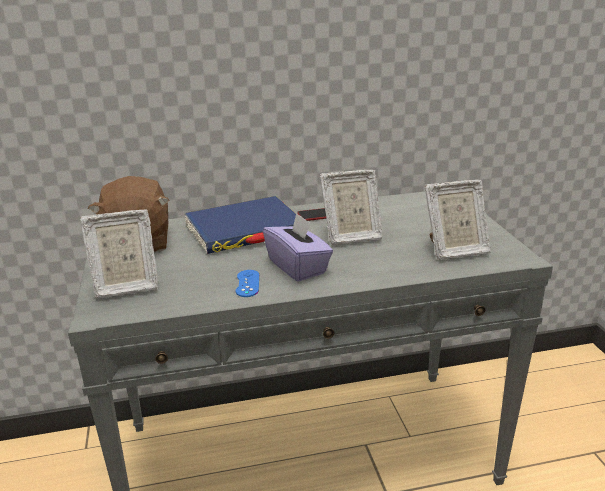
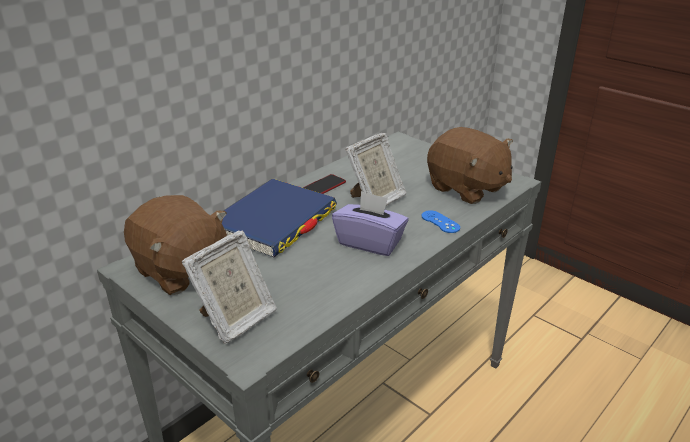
camera: 35 degrees left, 5 degrees up
blue game controller [236,270,259,297] -> blue game controller moved to [422,210,460,233]
picture frame [425,180,491,260] -> brown plush toy [427,127,513,204]

